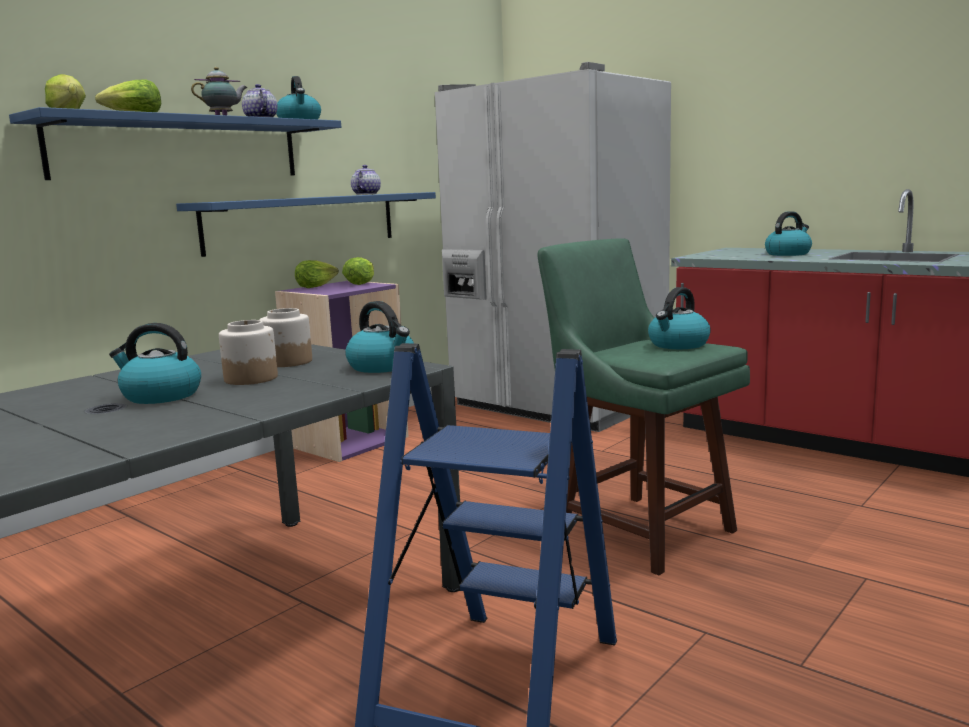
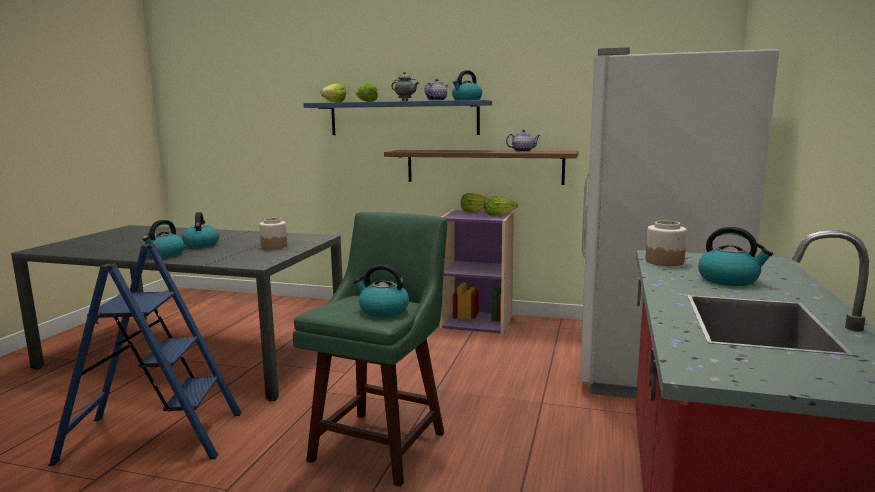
camera: 65 degrees right, 0 degrees up
blue shelf [176,192,436,257] -> brown shelf [384,150,579,185]
jar [219,320,278,385] -> jar moved to [645,221,687,266]
kettle [345,301,414,373] -> kettle moved to [142,220,185,258]

